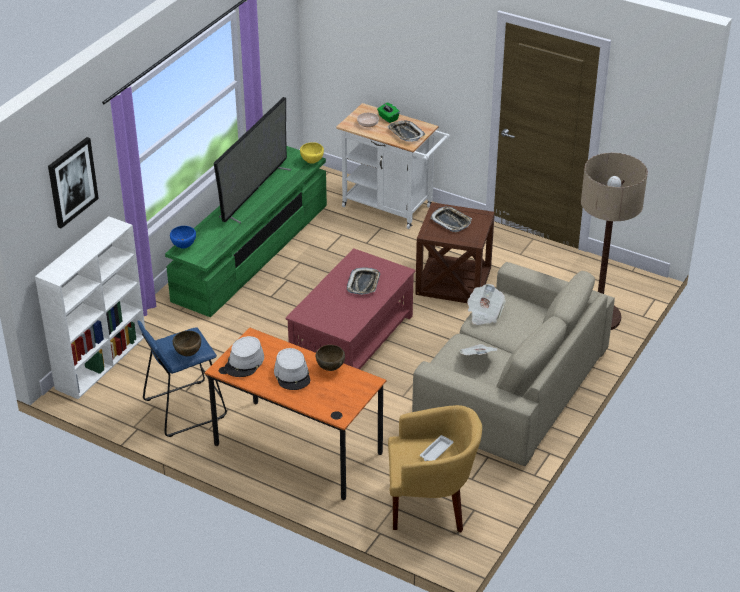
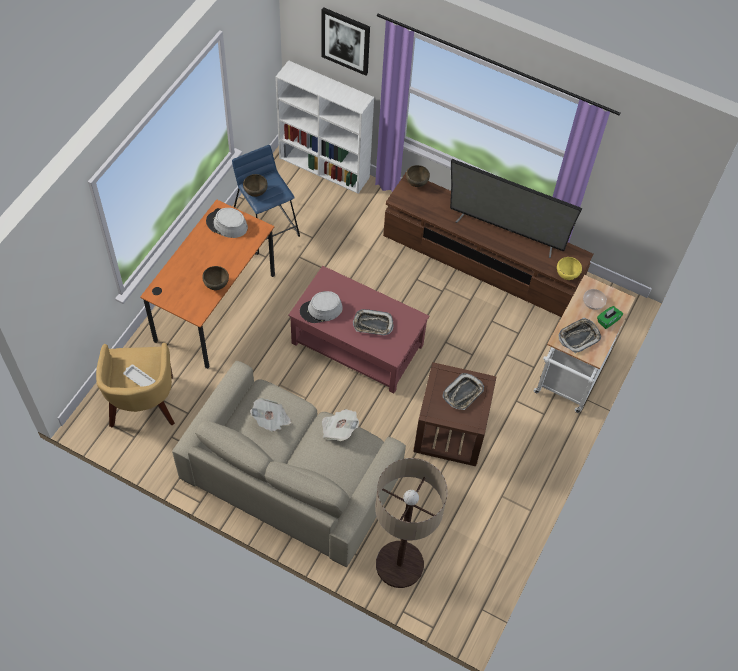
camera: 85 degrees right, 20 degrees up
green tv stand [165,146,327,317] -> brown tv stand [383,173,593,317]
blue bowl [170,226,196,249] -> brown bowl [406,165,430,187]
grey hat [274,348,310,390] -> grey hat moved to [300,291,343,323]

